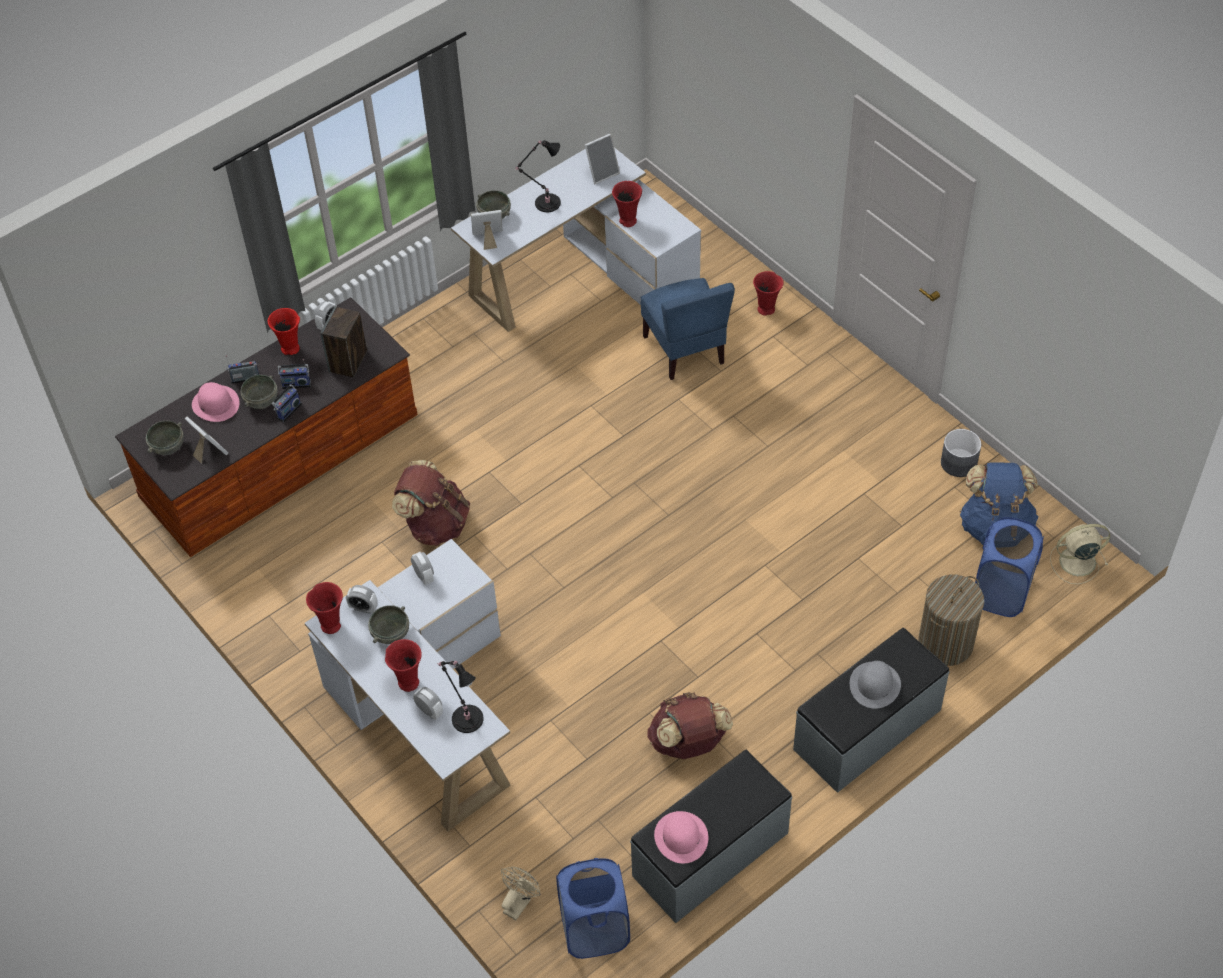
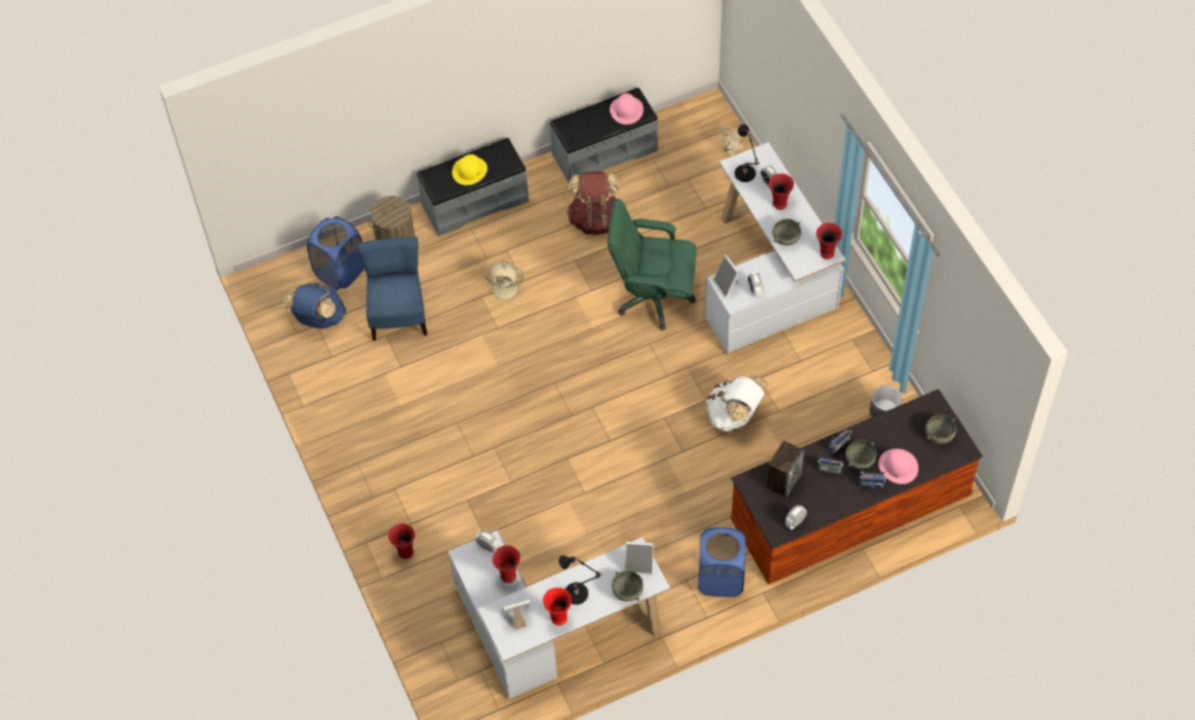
camera: 165 degrees left, 5 degrees up
picture frame [185,417,228,464] -> picture frame moved to [713,255,739,298]
red vase [268,308,300,355] -> red vase moved to [543,588,572,625]
alarm clock [346,585,378,614] -> alarm clock moved to [475,530,499,553]
brown backpack [392,460,470,546] -> white backpack [706,375,768,432]
blue laundry basket [556,858,630,959] -> blue laundry basket moved to [698,527,746,597]
blue chair [641,278,735,380] -> blue chair moved to [357,237,427,341]
grey hat [850,661,901,709] -> yellow hat [452,154,487,185]
grey planter [941,429,981,477] -> grey planter moved to [870,385,902,417]
beige fan [1050,524,1110,584] -> beige fan moved to [484,261,526,305]
none -> green office chair [607,199,697,330]

